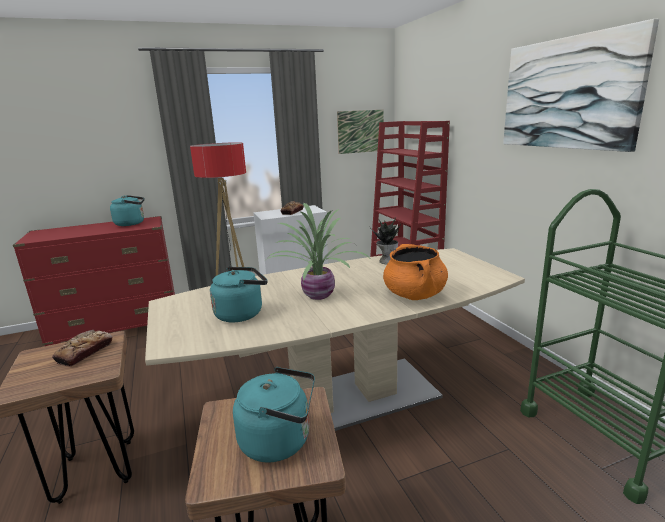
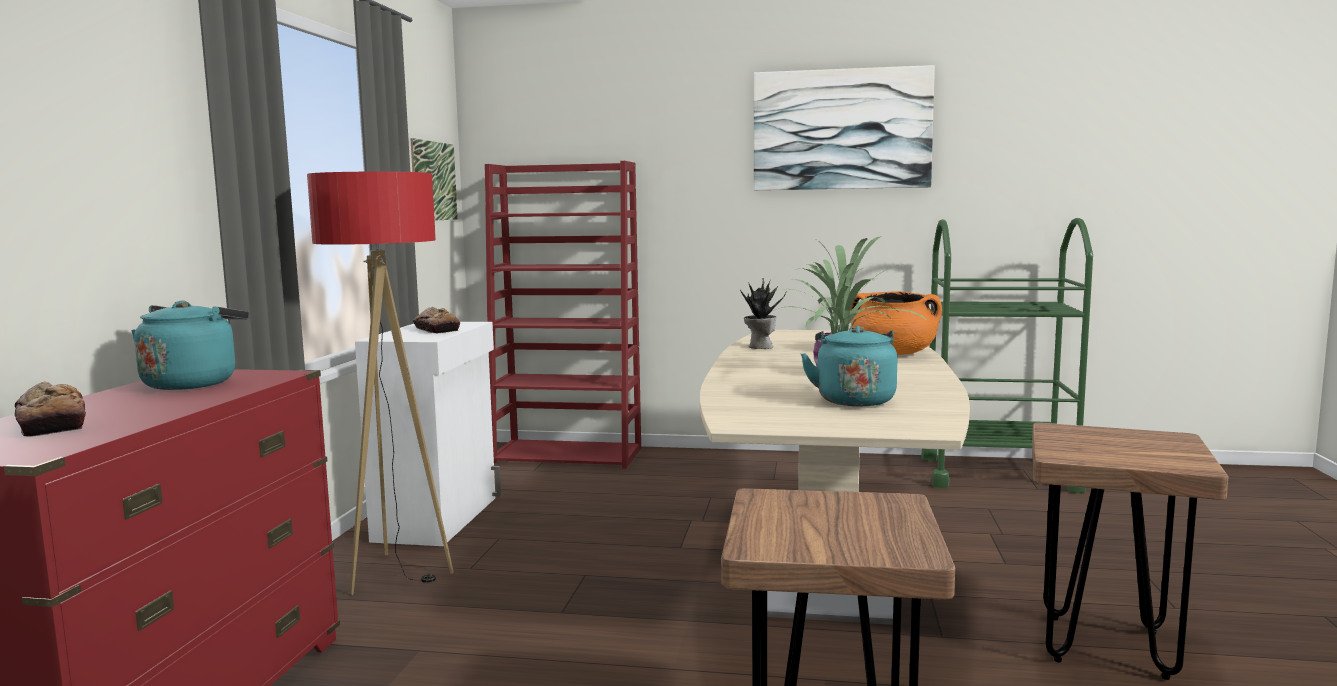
camera: 60 degrees left, 10 degrees down
bread [52,330,112,367] -> bread moved to [15,381,86,437]
turquoise kettle [233,367,315,462] -> none

